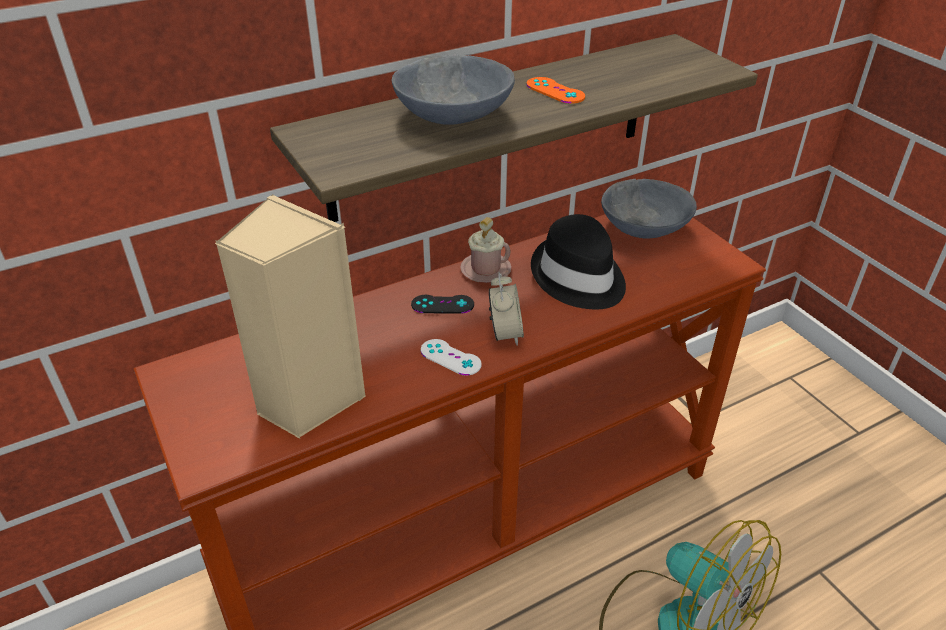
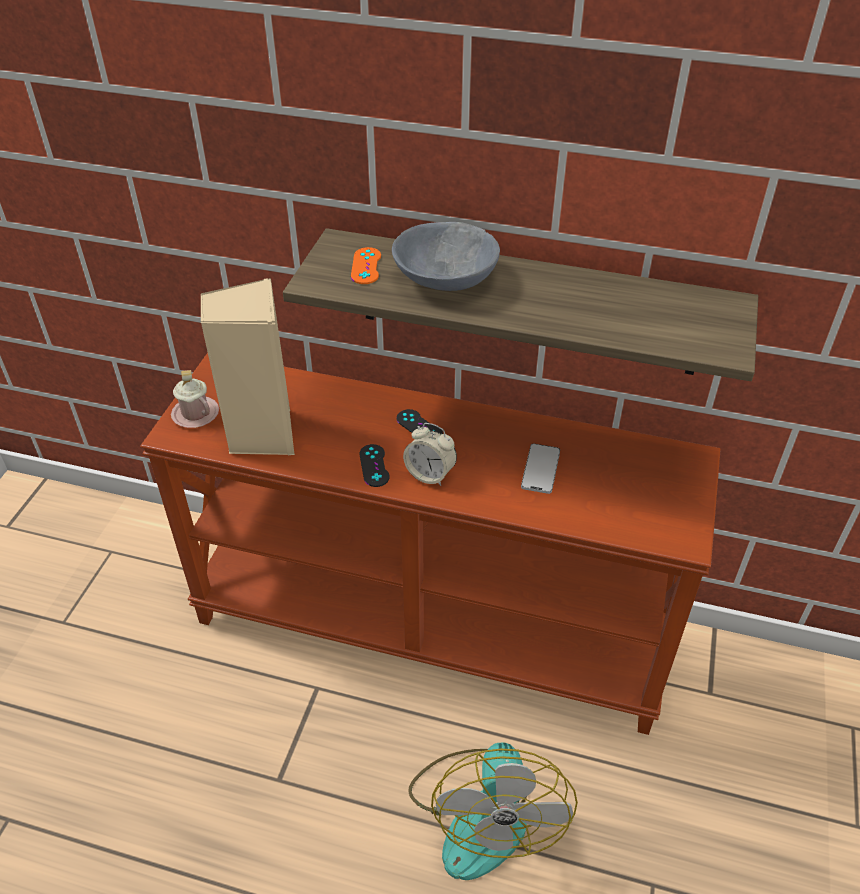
camera: 45 degrees right, 5 degrees up
white game controller [421,339,481,375] -> black game controller [359,444,390,487]
pink mug [460,217,512,283] -> pink mug moved to [171,370,219,428]
alarm clock [489,272,524,346] -> alarm clock turned 75 degrees clockwise [403,423,457,486]
orange game controller [526,77,585,104] -> orange game controller moved to [351,247,381,284]
black hat [531,214,626,309] -> phone [521,444,560,494]
grey bowl [601,179,697,239] -> none

